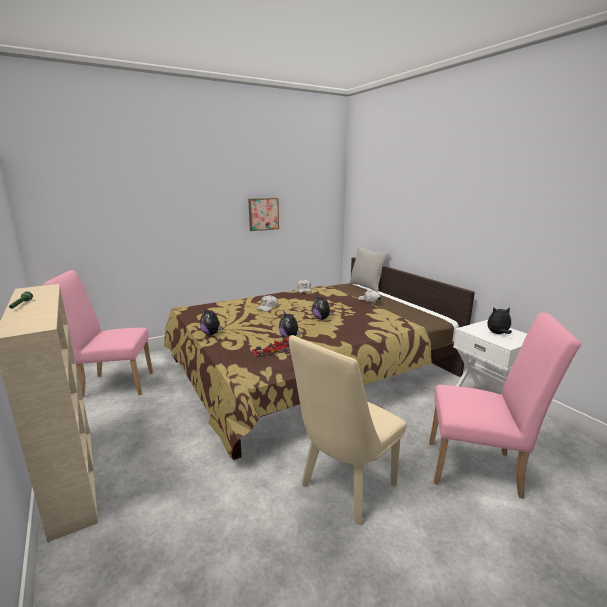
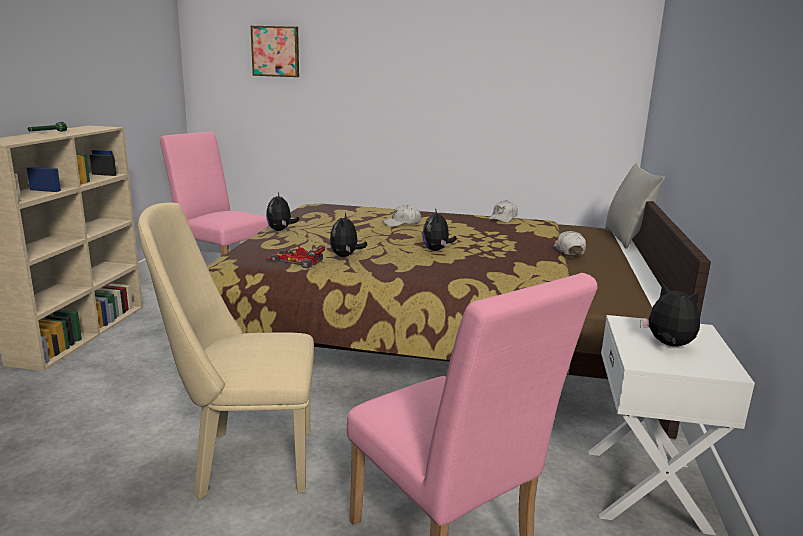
camera: 40 degrees right, 0 degrees up
picture [248,198,279,231] -> picture moved to [251,26,299,77]

